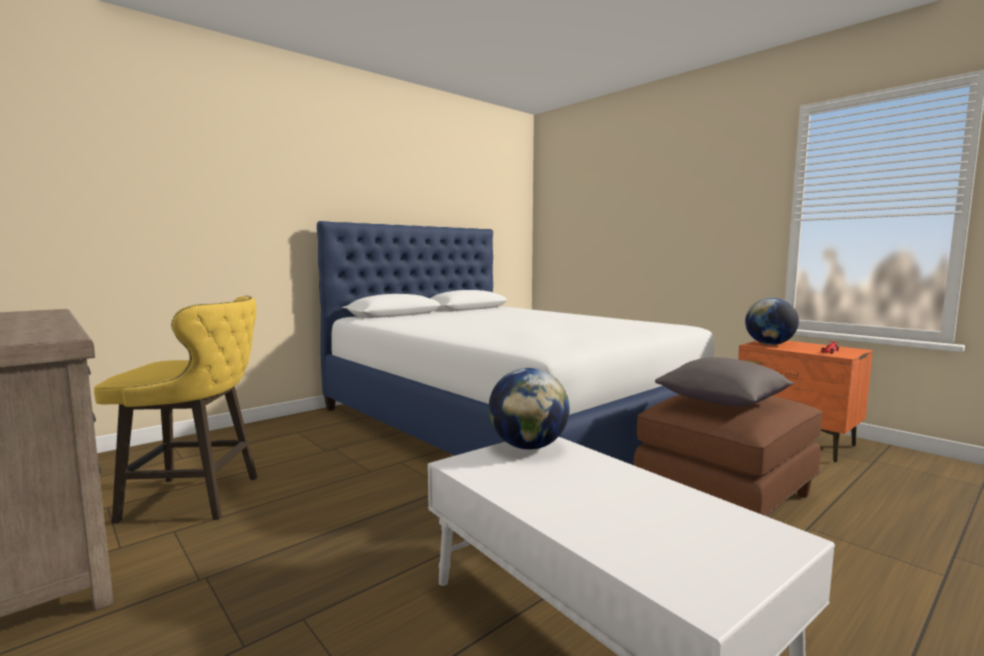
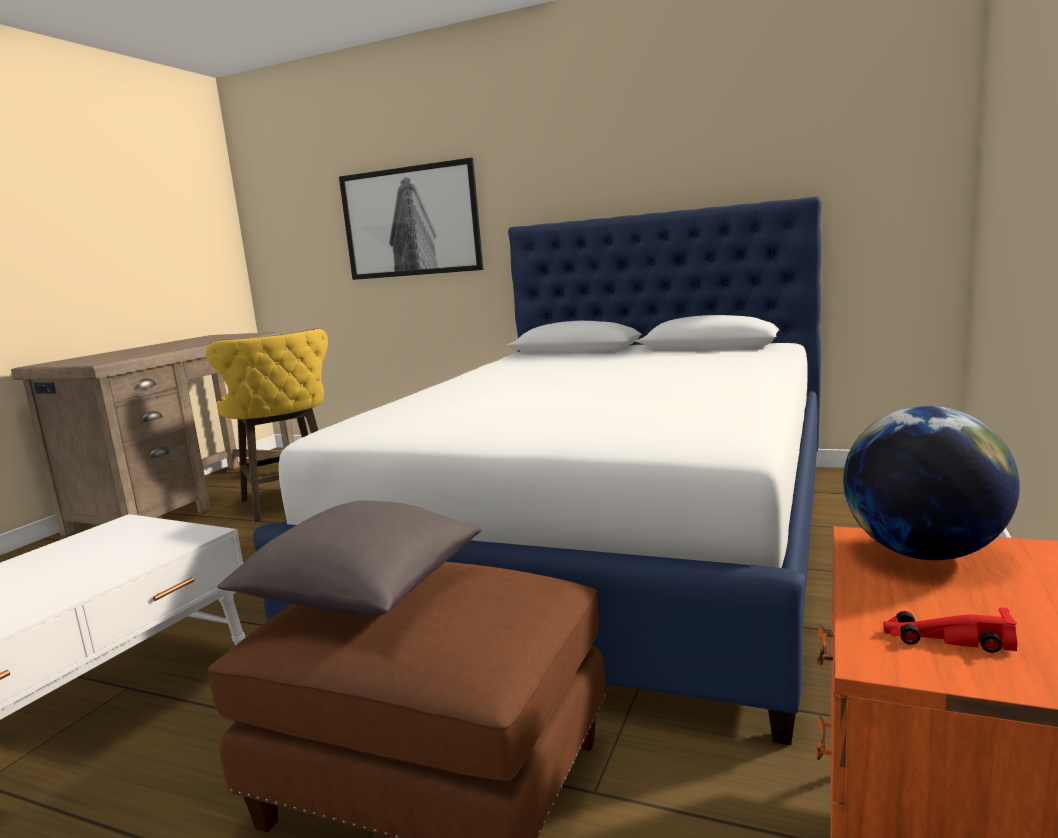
camera: 65 degrees right, 5 degrees up
globe [489,368,569,450] -> none
none -> picture [339,158,483,280]

